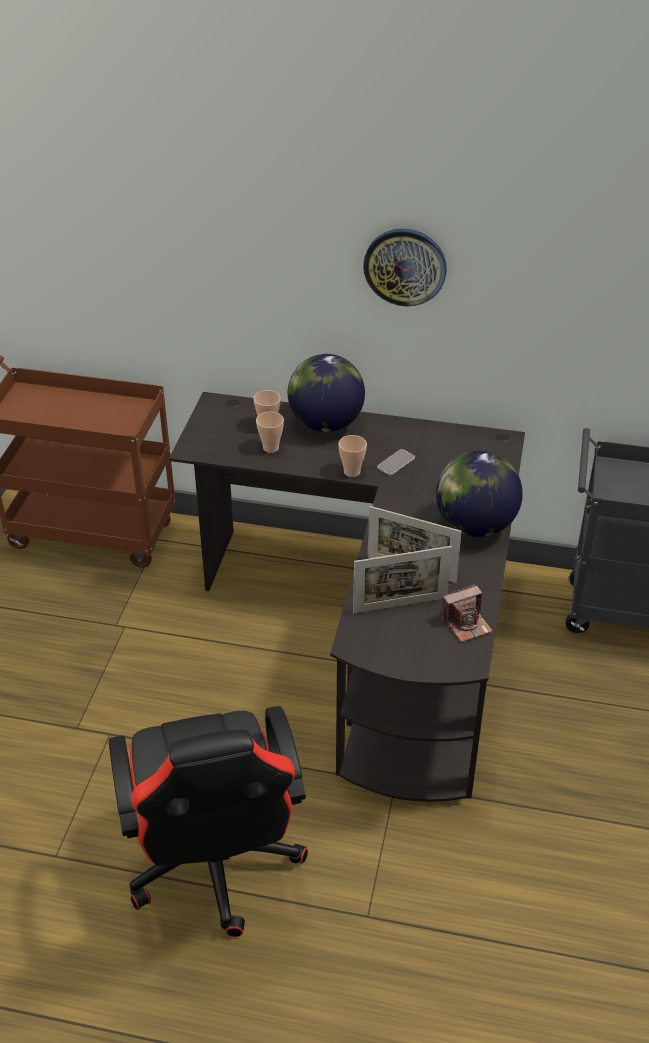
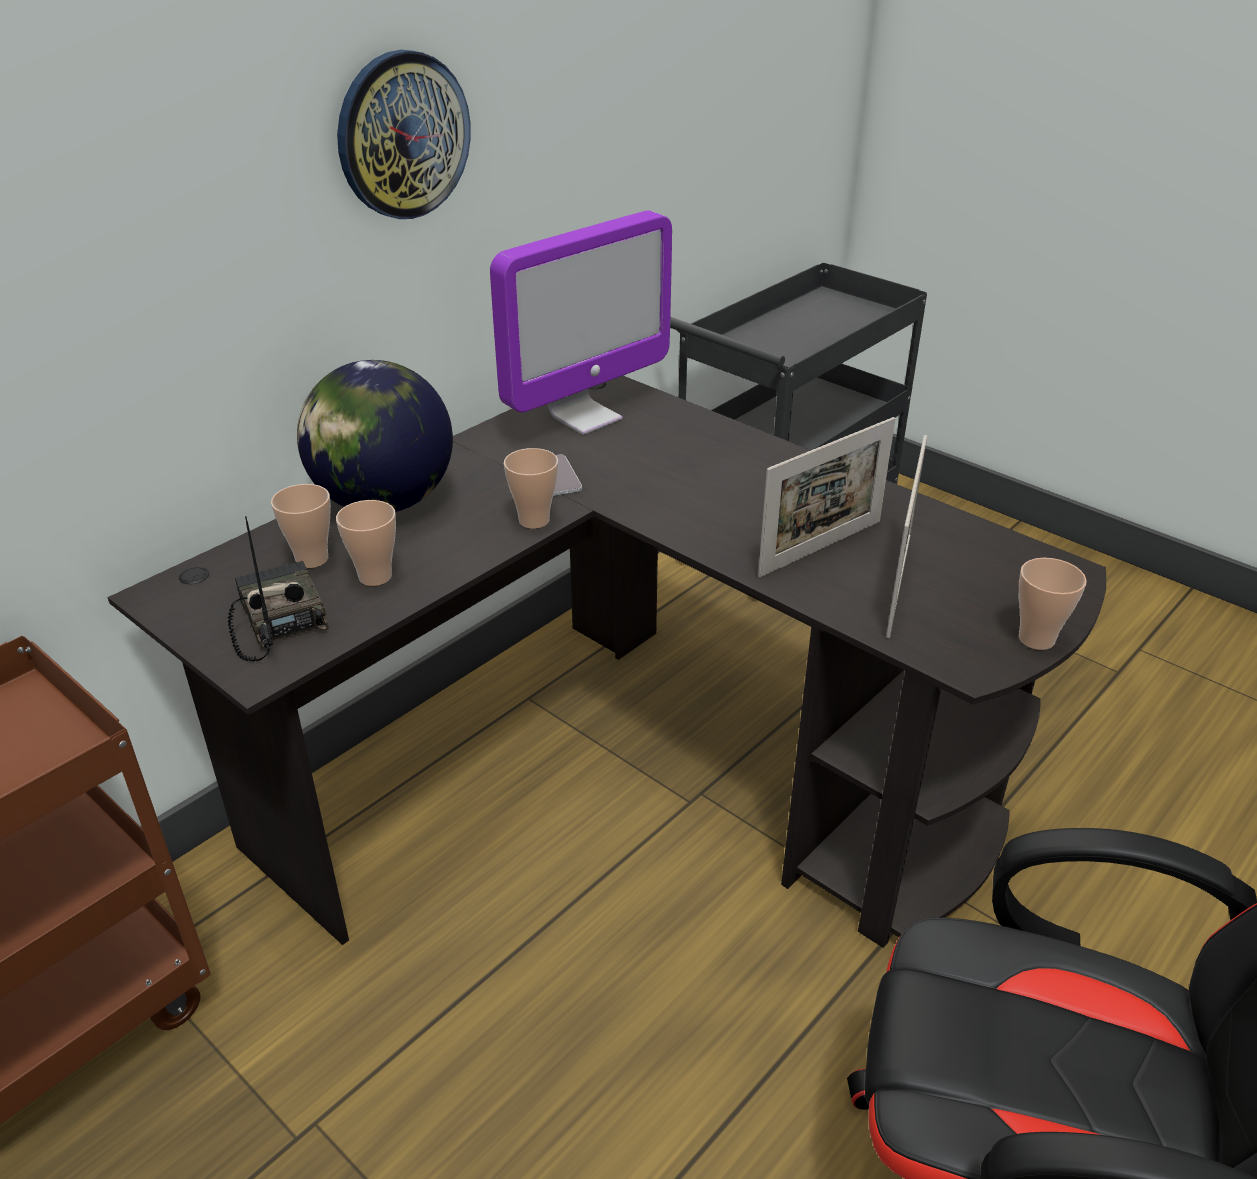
camera: 60 degrees left, 5 degrees down
globe [436,451,523,537] -> none
camera [441,584,493,642] -> none
none -> radio [227,516,329,661]
none -> monitor [490,210,672,435]
none -> cup [1019,558,1087,650]

